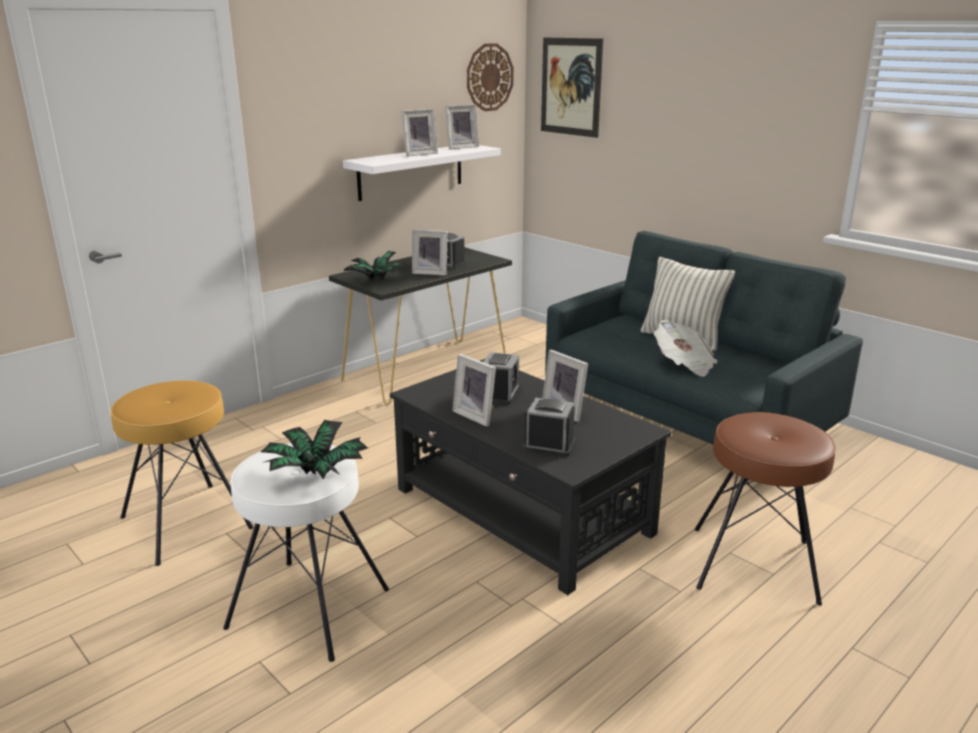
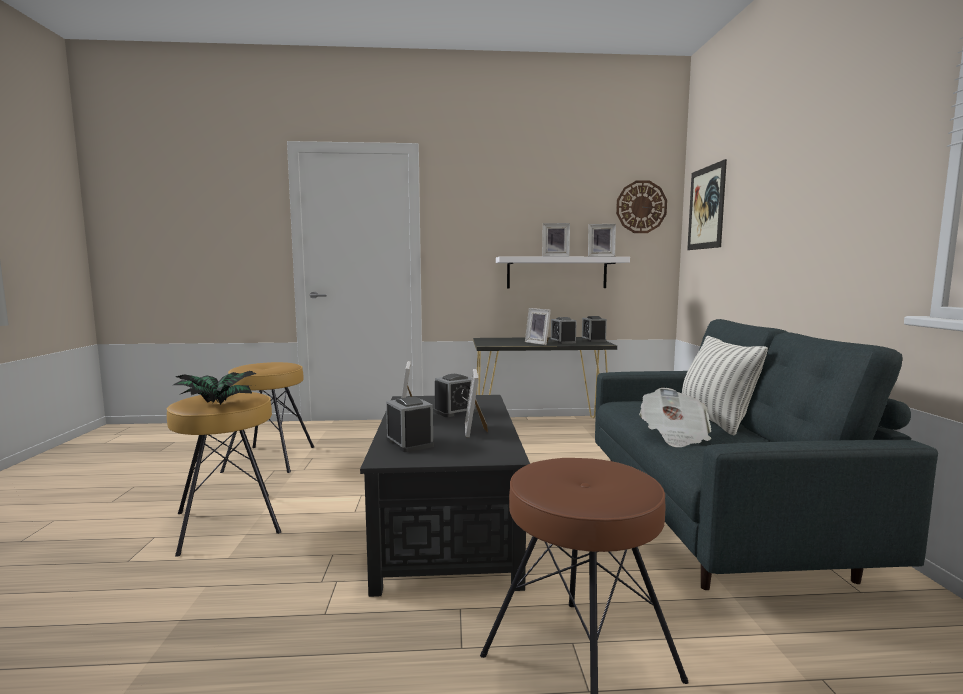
camera: 40 degrees right, 15 degrees down
white stool [223,443,389,662] -> brown stool [167,392,281,557]
potted plant [344,251,408,281] -> none
none -> alarm clock [581,316,607,342]

